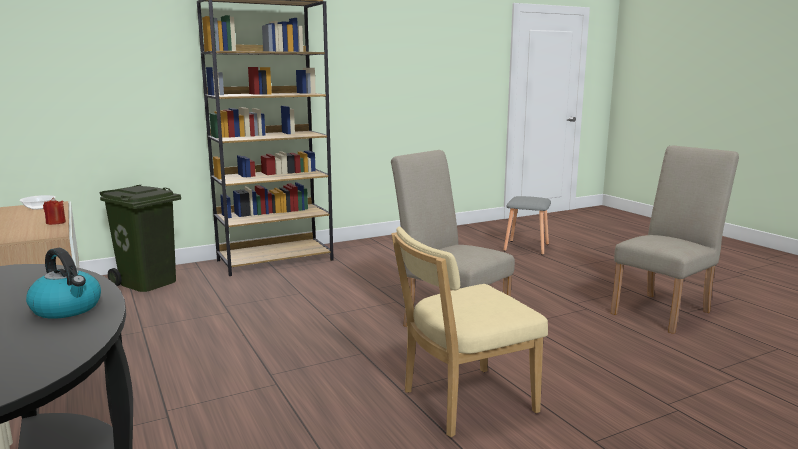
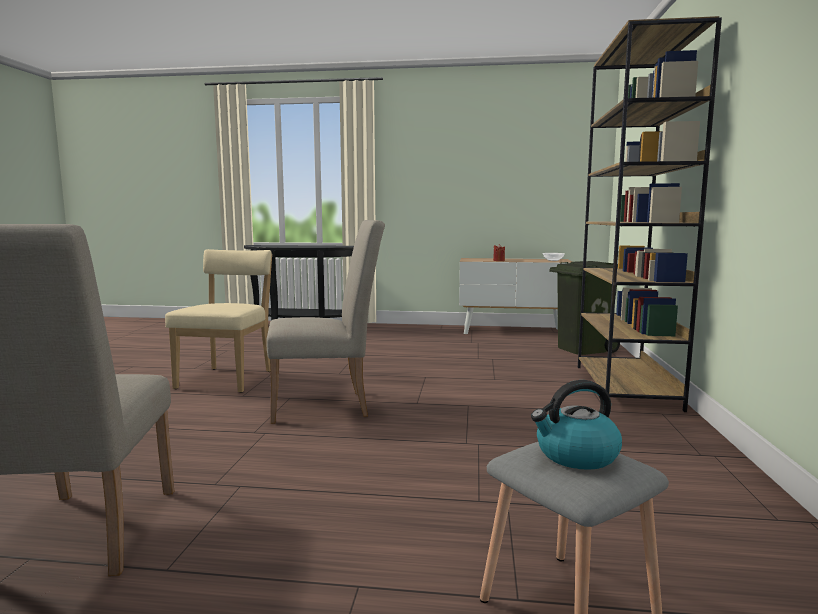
camera: 125 degrees right, 5 degrees down
kettle [26,248,101,319] -> kettle moved to [531,380,622,470]

